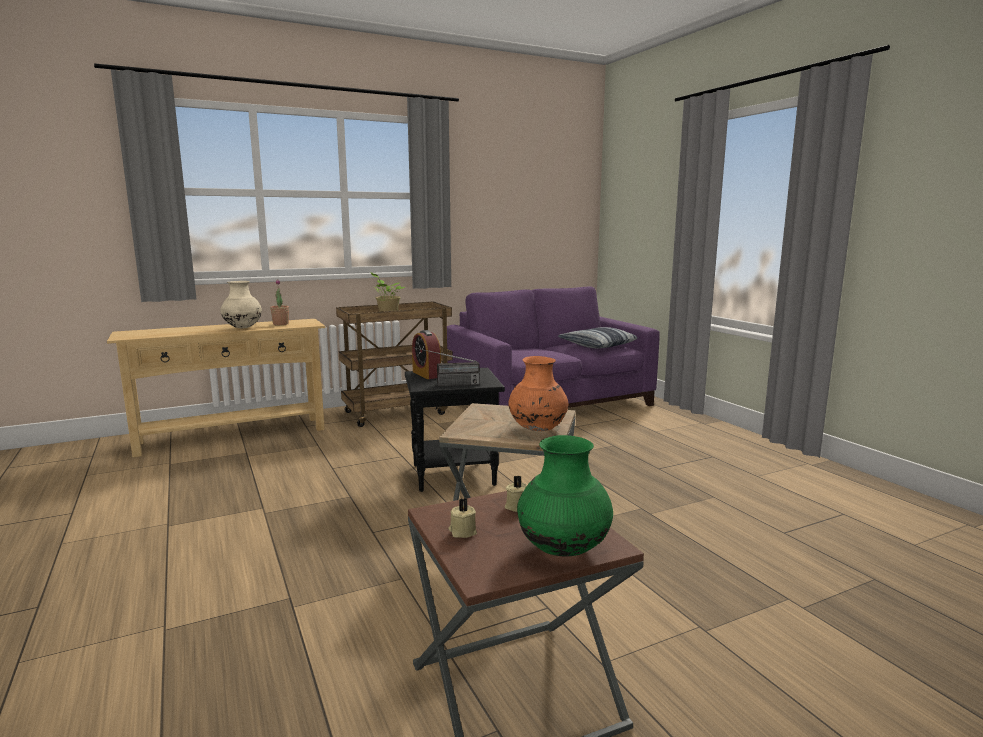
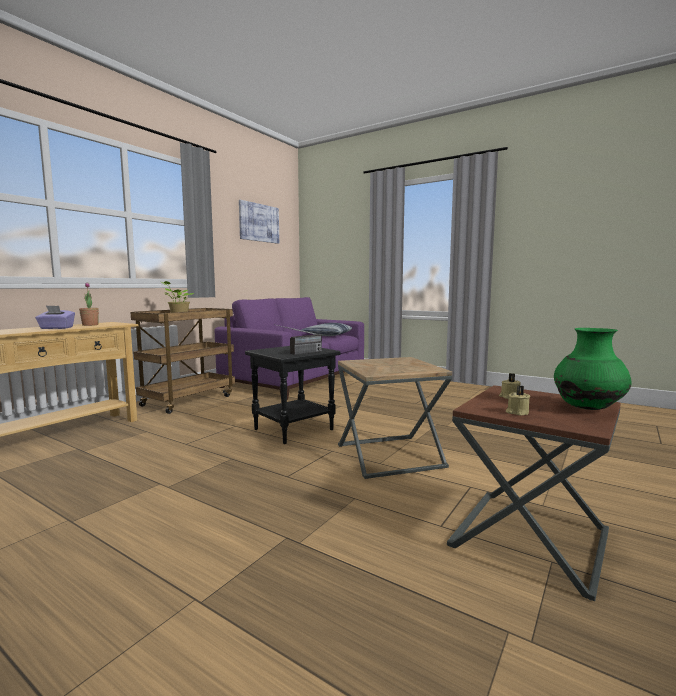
camera: 30 degrees left, 5 degrees down
beige vase [220,281,262,328] -> purple tissue box [35,306,75,329]
alarm clock [412,330,441,379] -> none
orange vase [508,356,568,431] -> none
none -> picture [239,200,279,244]

